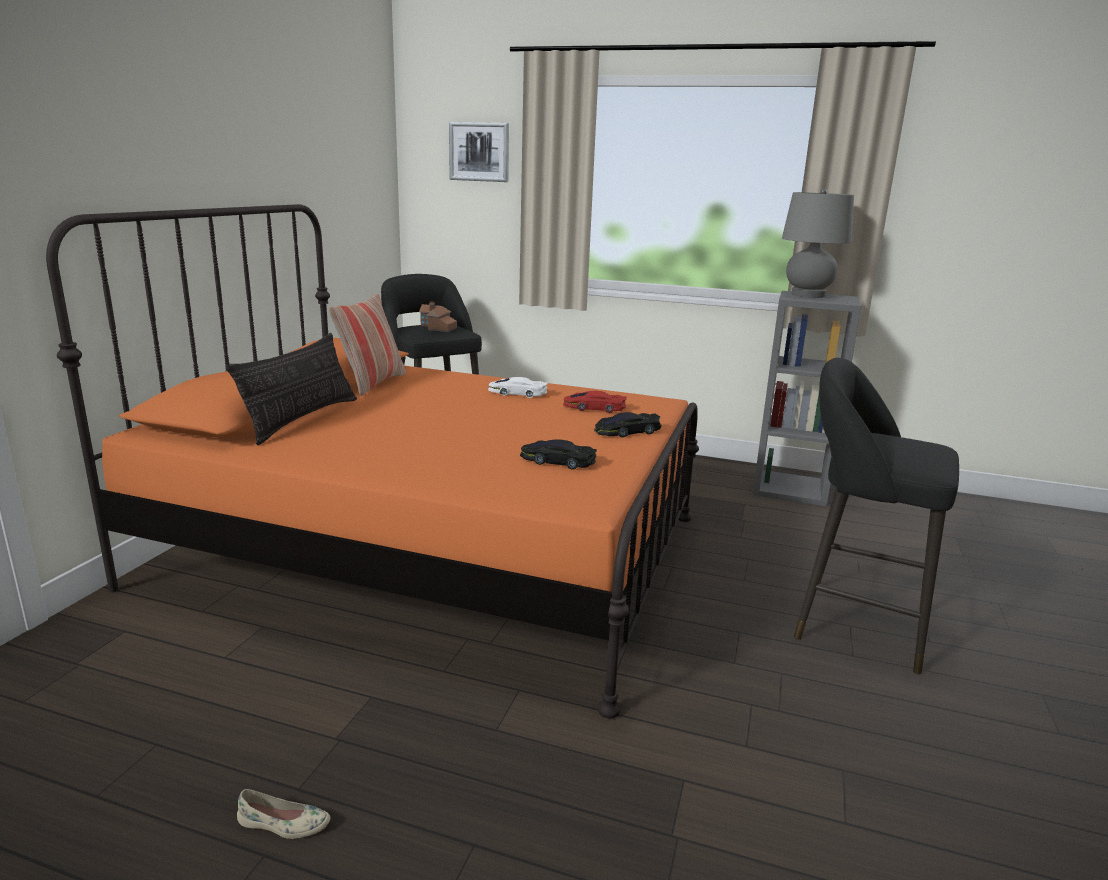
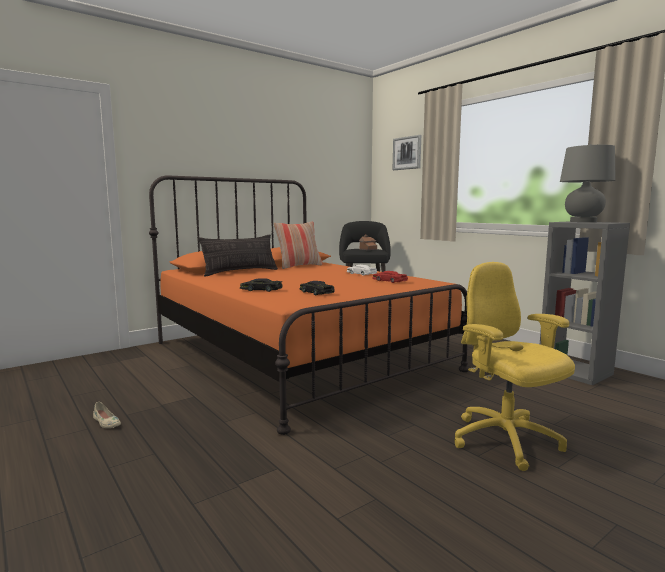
camera: 35 degrees right, 10 degrees down
black toy car [594,412,662,438] -> black toy car moved to [240,278,283,292]
black stool [794,358,959,674] -> yellow office chair [454,262,575,471]

